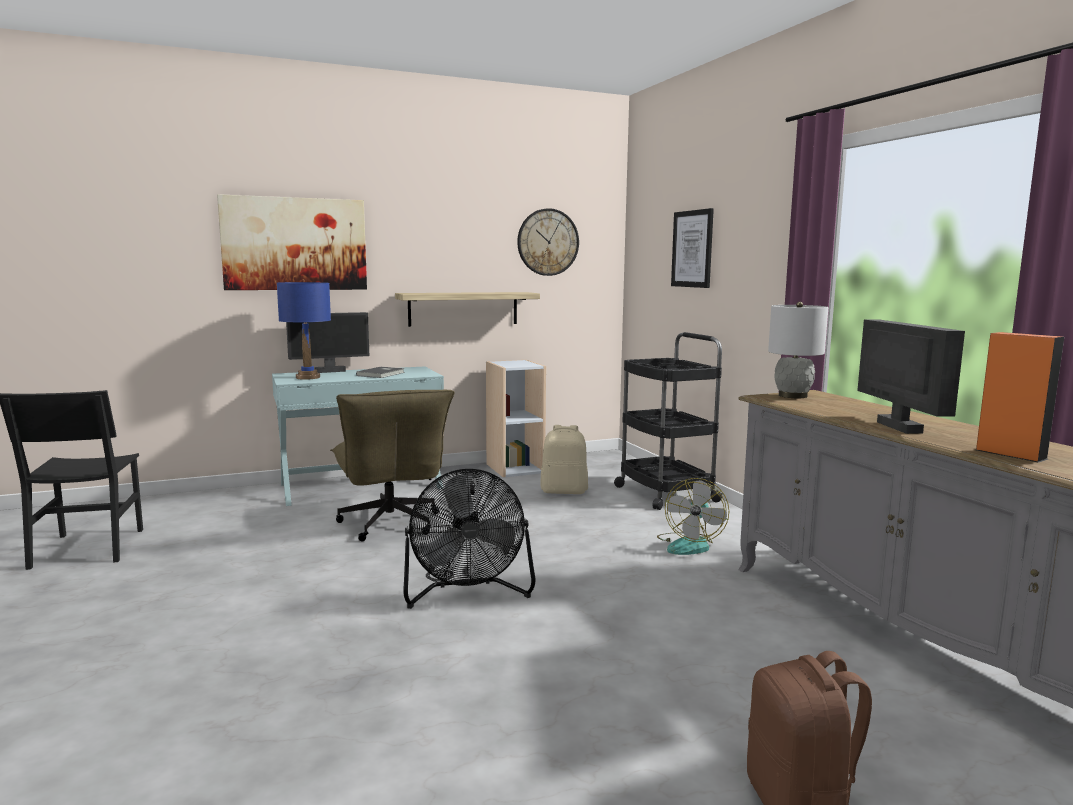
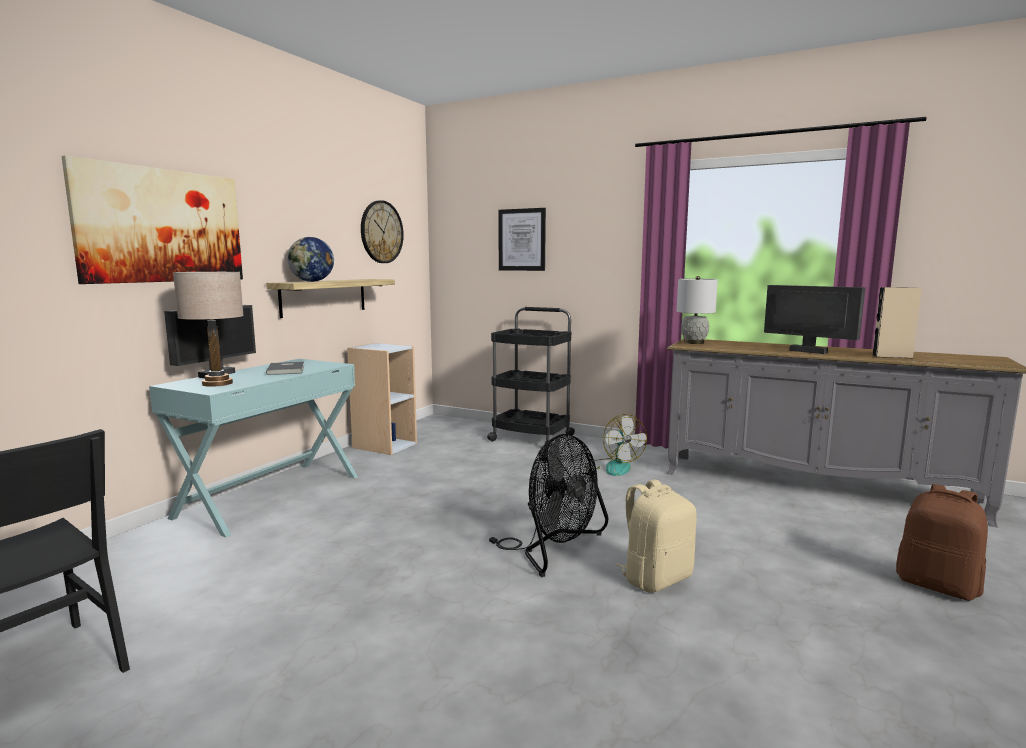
camera: 40 degrees left, 0 degrees up
blue table lamp [277,282,331,380] -> beige table lamp [173,272,244,387]
beige office chair [330,390,454,541] -> none
beige backpack [540,425,588,494] -> beige backpack moved to [616,479,697,593]
orange speaker [976,332,1064,463] -> beige speaker [872,287,922,358]
none -> globe [287,237,334,282]

